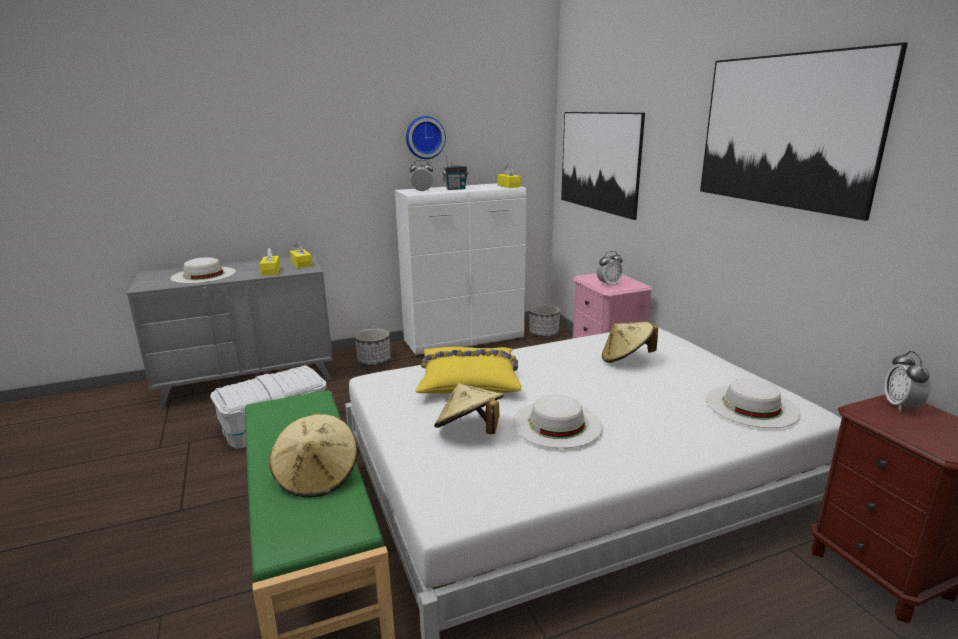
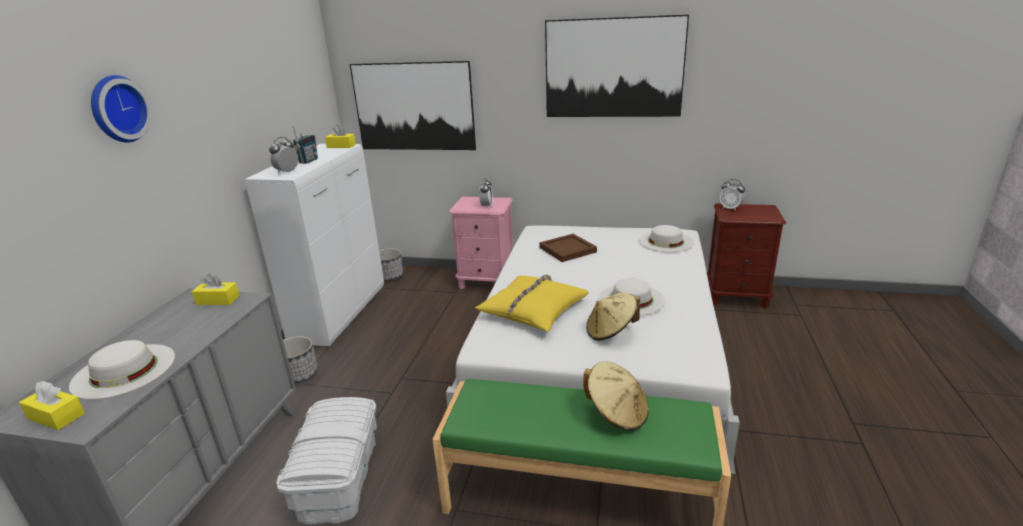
camera: 55 degrees left, 5 degrees up
yellow tissue box [260,248,280,276] -> yellow tissue box moved to [19,381,85,430]
wall clock [406,116,446,159] -> wall clock moved to [91,75,152,143]
beige hat [602,322,658,363] -> brown tray [539,234,597,262]

